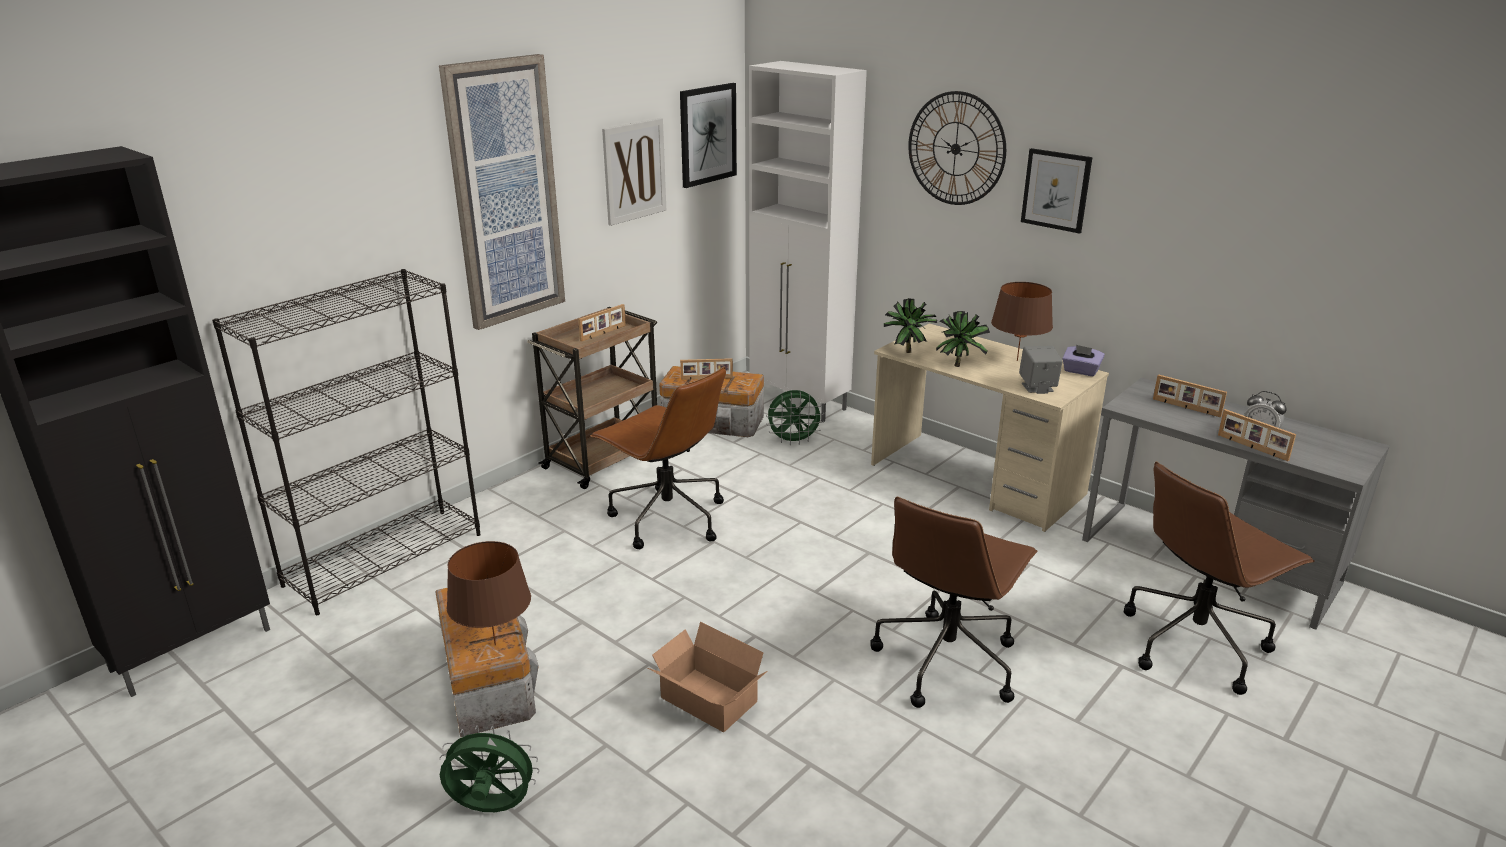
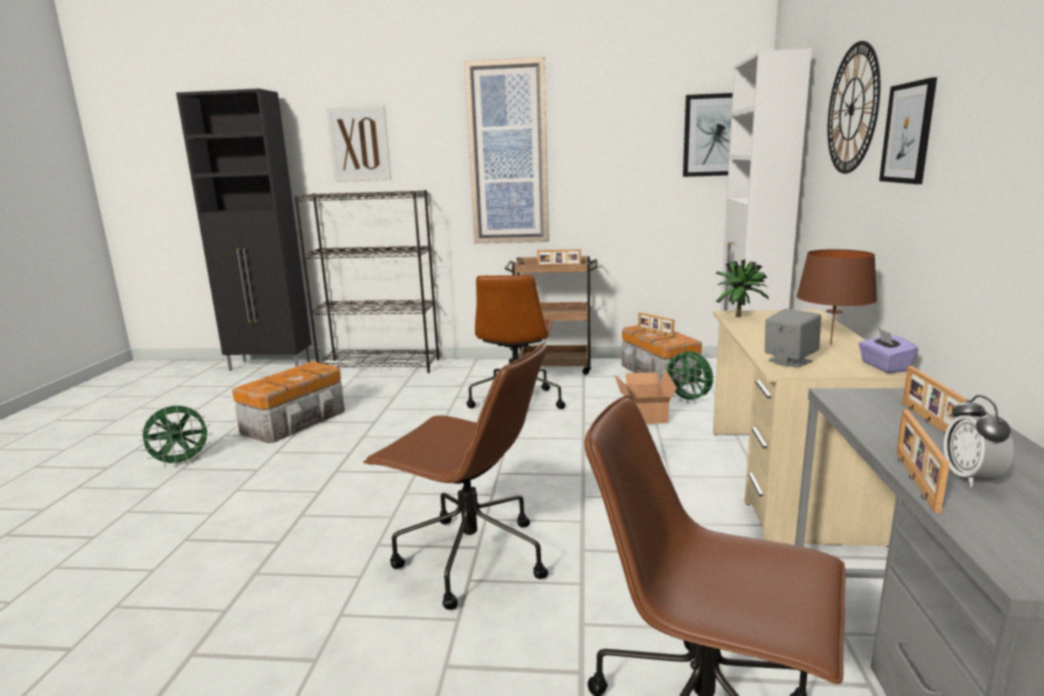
camera: 55 degrees right, 10 degrees down
green fan [439,725,539,812] -> green fan turned 90 degrees clockwise [139,405,212,467]
brown table lamp [447,541,531,646] -> none
picture [602,118,666,226] -> picture moved to [326,105,391,182]
cardboard box [648,622,767,732] -> cardboard box moved to [614,371,677,424]
brown office chair [870,497,1038,708] -> brown office chair turned 150 degrees counterclockwise [363,342,548,610]
potted plant [936,311,990,367] -> none

